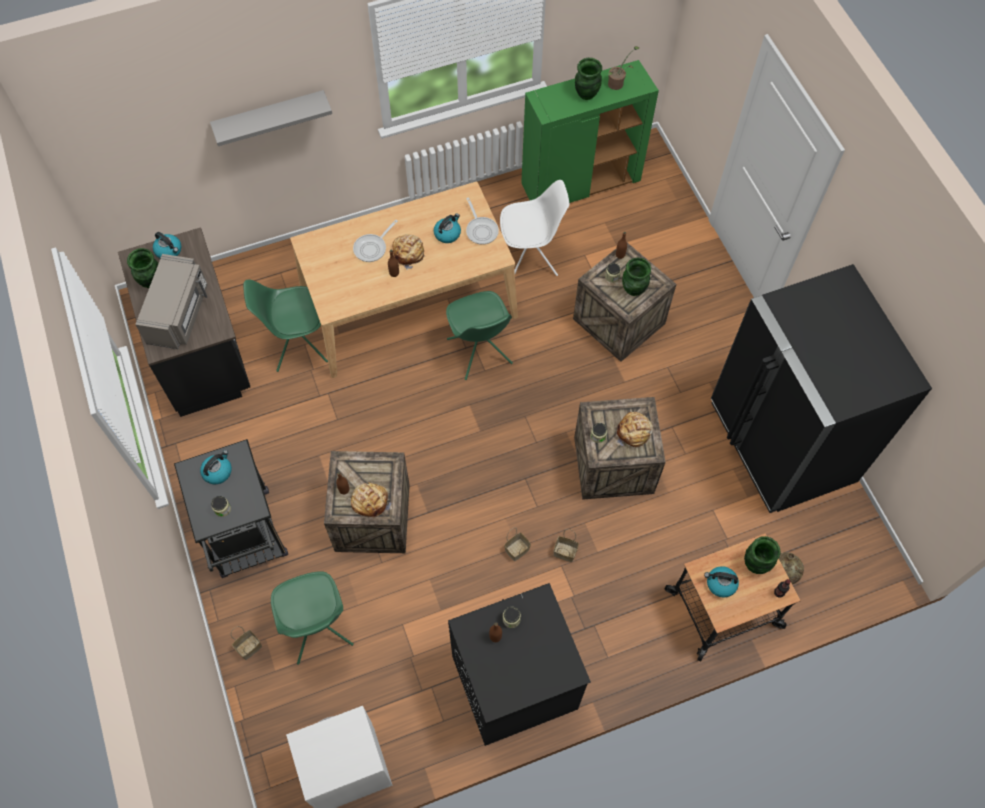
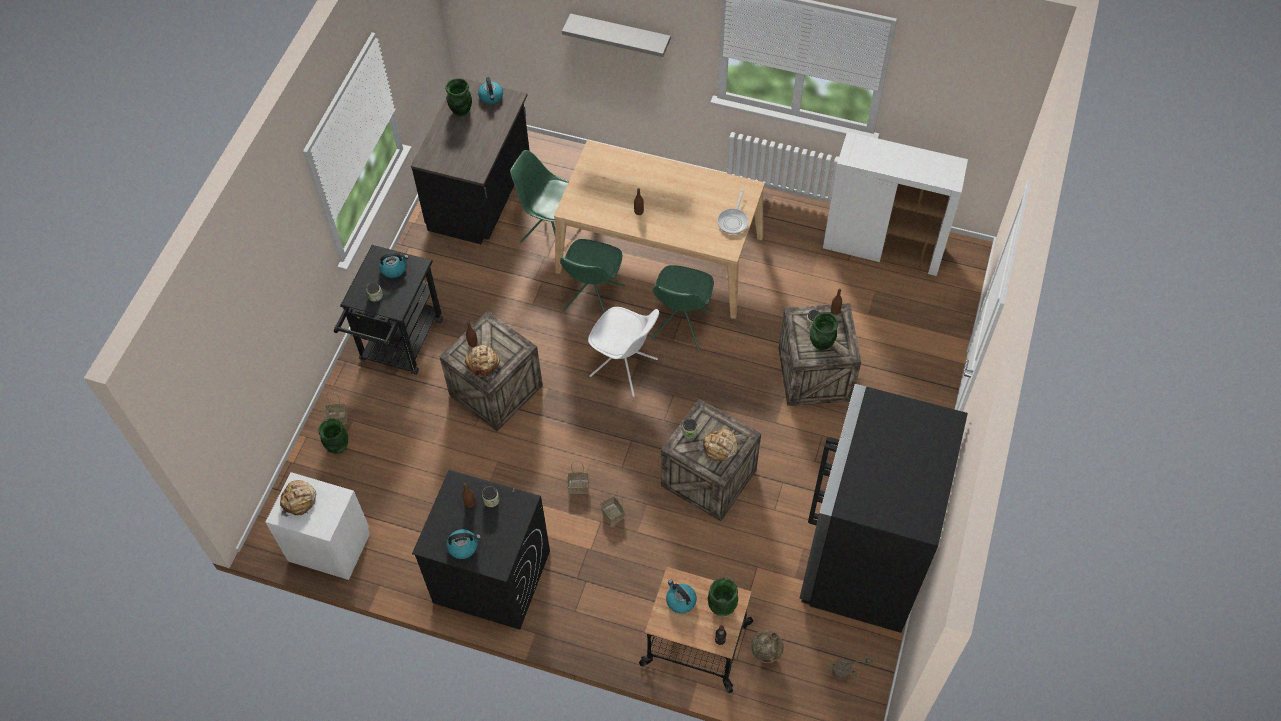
camera: 40 degrees right, 5 degrees down
grey microwave [135,254,208,349] -> none
green chair [271,571,354,665] -> green chair moved to [560,239,625,313]
frying pan [353,220,398,262] -> none
bread [393,234,424,270] -> bread moved to [280,480,316,517]
kettle [434,213,461,243] -> kettle moved to [447,529,481,559]
white chair [500,180,570,276] -> white chair moved to [588,307,659,397]
green cabinet [521,60,659,203] -> white cabinet [823,132,968,276]
green vase [575,58,602,100] -> green vase moved to [318,419,348,454]
potted plant [608,46,639,90] -> potted plant moved to [829,658,873,681]

